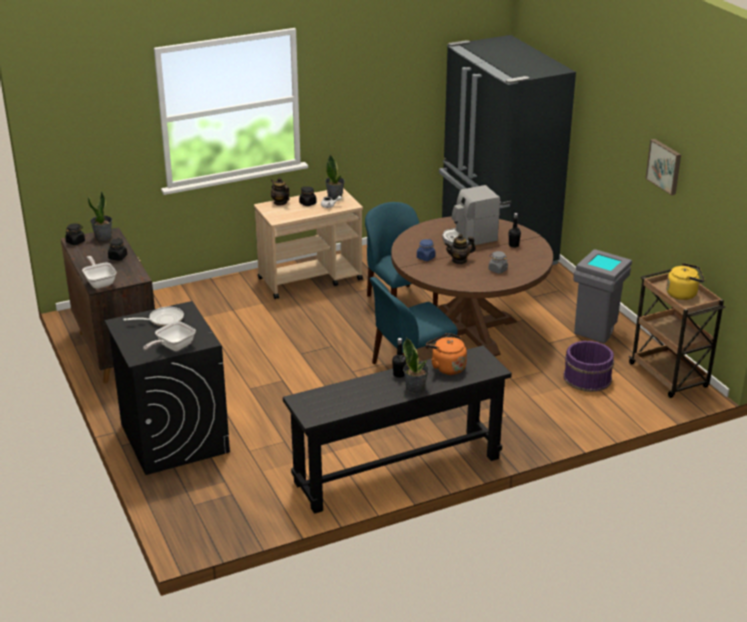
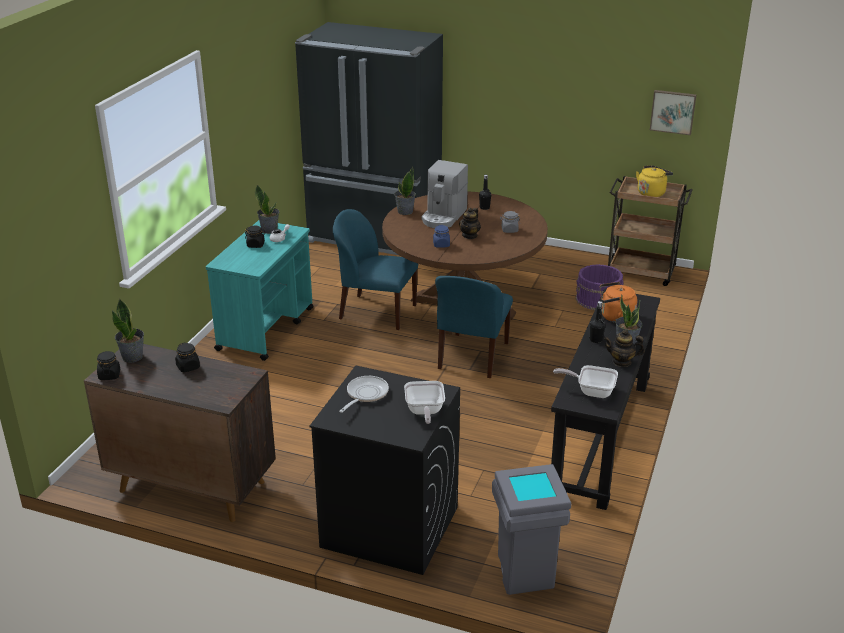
camera: 45 degrees left, 0 degrees up
frying pan [82,256,117,288] -> frying pan moved to [553,365,618,398]
beige cart [254,188,363,299] -> turquoise cart [206,220,314,361]
teapot [271,177,290,206] -> teapot moved to [604,330,645,367]
grey trash can [573,249,632,343] -> grey trash can moved to [492,464,571,595]
picture [645,139,681,195] -> picture moved to [650,90,696,135]
none -> potted plant [394,167,416,215]

